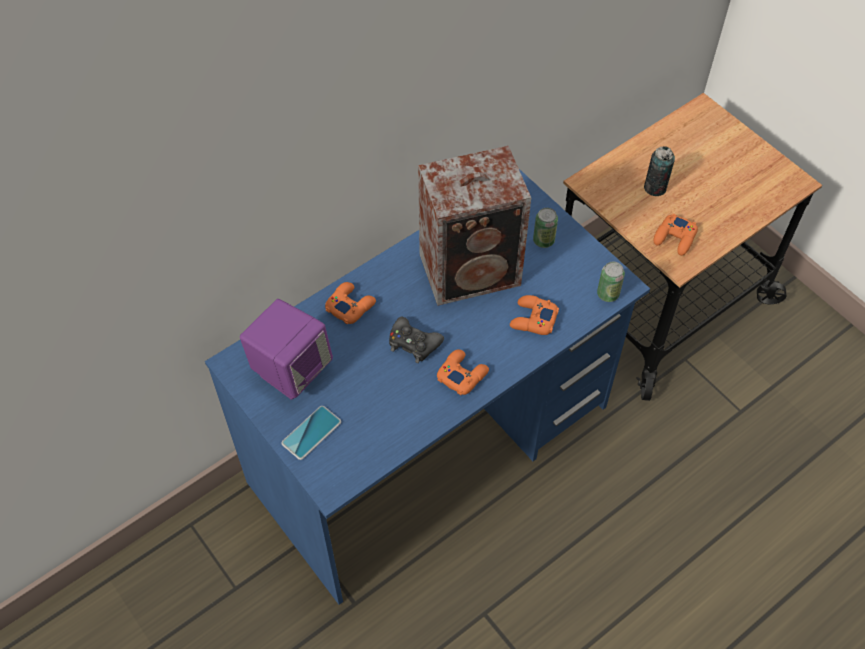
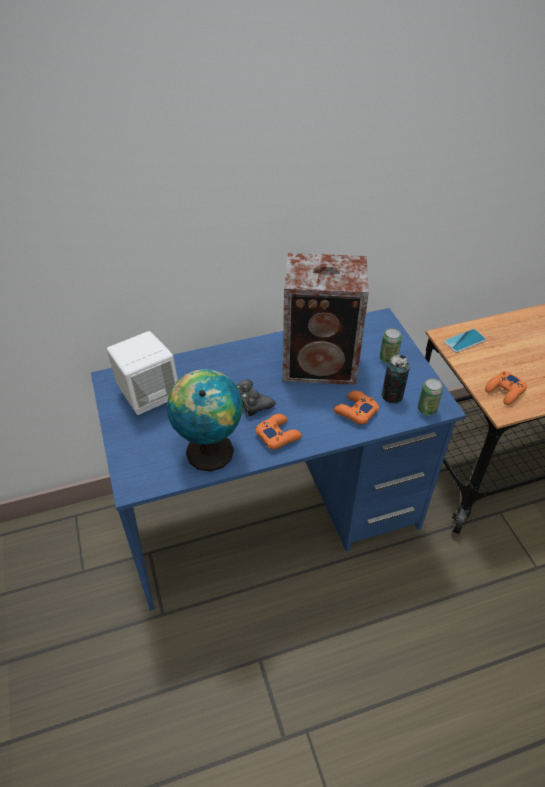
camera: 20 degrees right, 10 degrees down
purple speaker [240,299,333,400] -> white speaker [107,331,178,415]
phone [282,406,341,460] -> phone moved to [444,329,486,353]
orange game controller [325,282,376,324] -> none
can [644,146,675,196] -> can moved to [382,355,410,403]
none -> globe [167,369,243,472]

